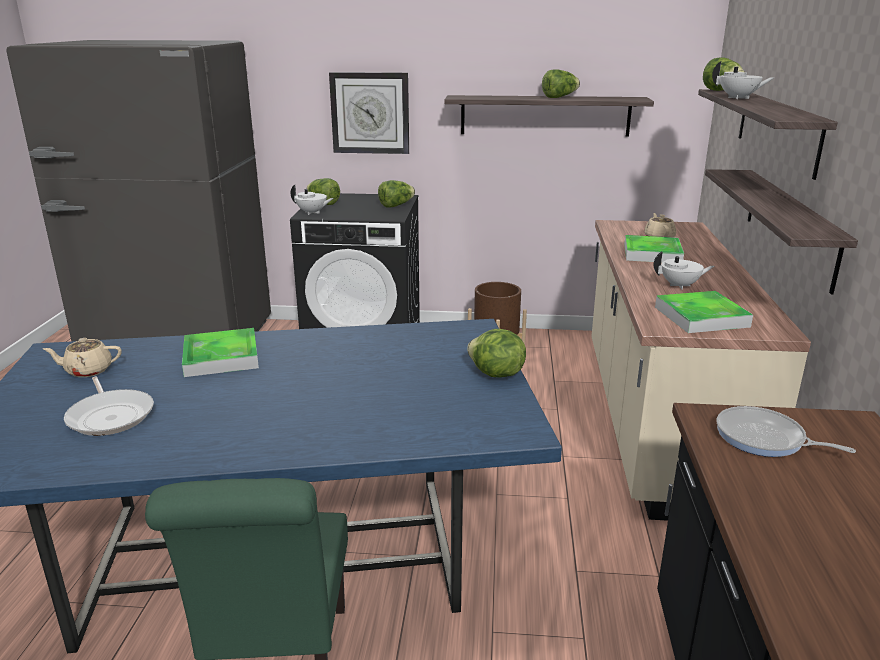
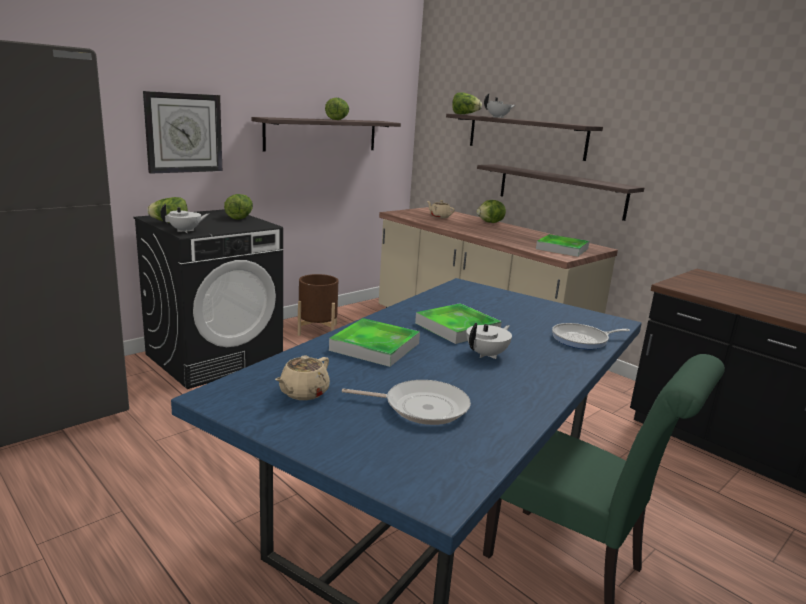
camera: 50 degrees left, 5 degrees down
lettuce [467,329,526,378] -> lettuce moved to [476,200,506,223]
tray [624,235,684,263] -> tray moved to [415,303,502,344]
white teapot [654,252,715,290] -> white teapot moved to [466,323,512,359]
frying pan [717,406,856,457] -> frying pan moved to [552,323,630,349]

